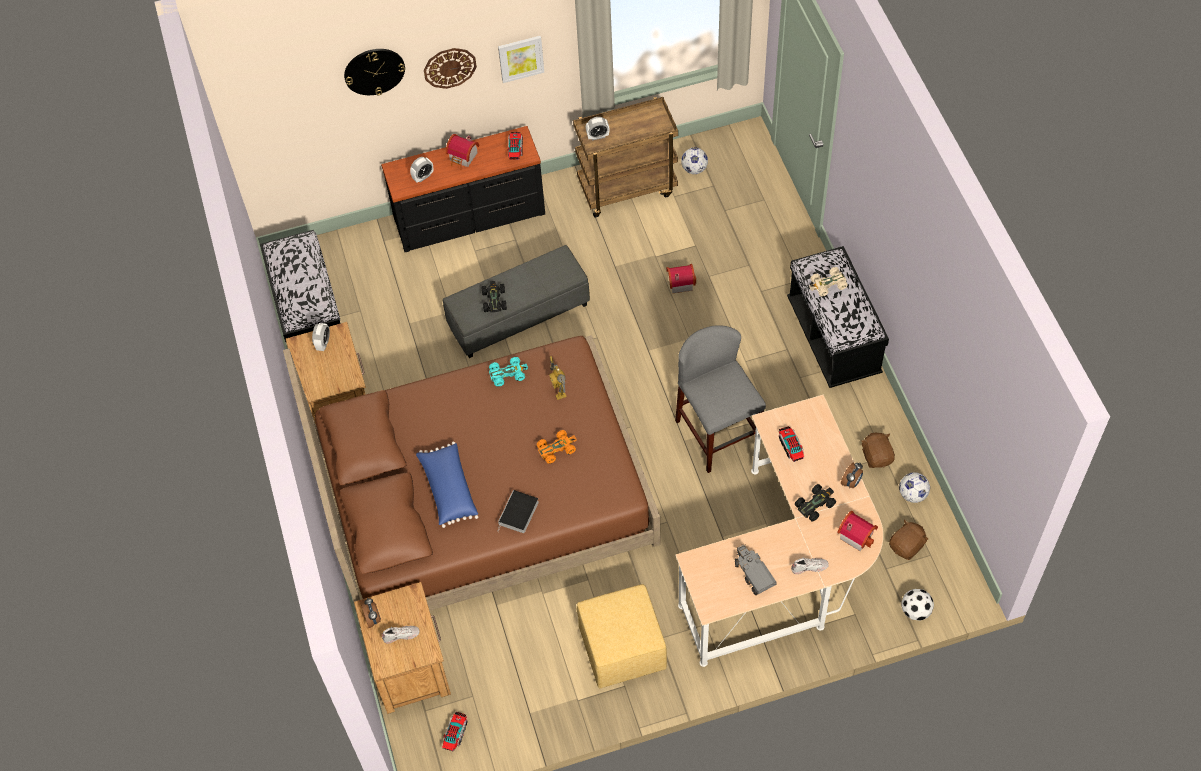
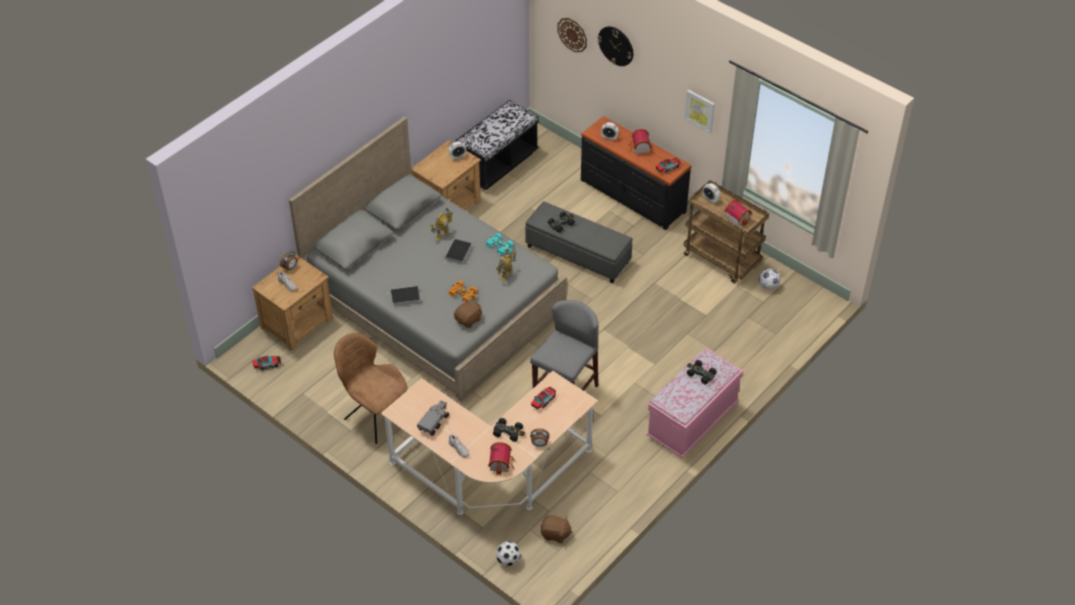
camera: 55 degrees right, 10 degrees down
brown bed [283,335,660,611] -> grey bed [289,117,567,402]
blue pillow [416,442,478,528] -> none
wall clock [424,48,477,89] -> wall clock moved to [557,18,587,52]
yellow ottoman [577,584,667,688] -> brown chair [334,333,408,444]
toy house [666,264,696,293] -> toy house moved to [725,199,752,226]
black bench [787,246,889,388] -> pink bench [646,348,743,458]
beige toy car [809,267,847,297] -> black toy car [687,360,717,385]
brown plush toy [861,433,895,468] -> brown plush toy moved to [454,299,482,328]
football [899,472,930,503] -> none
none -> toy robot [430,207,453,240]
none -> book [444,239,472,265]

